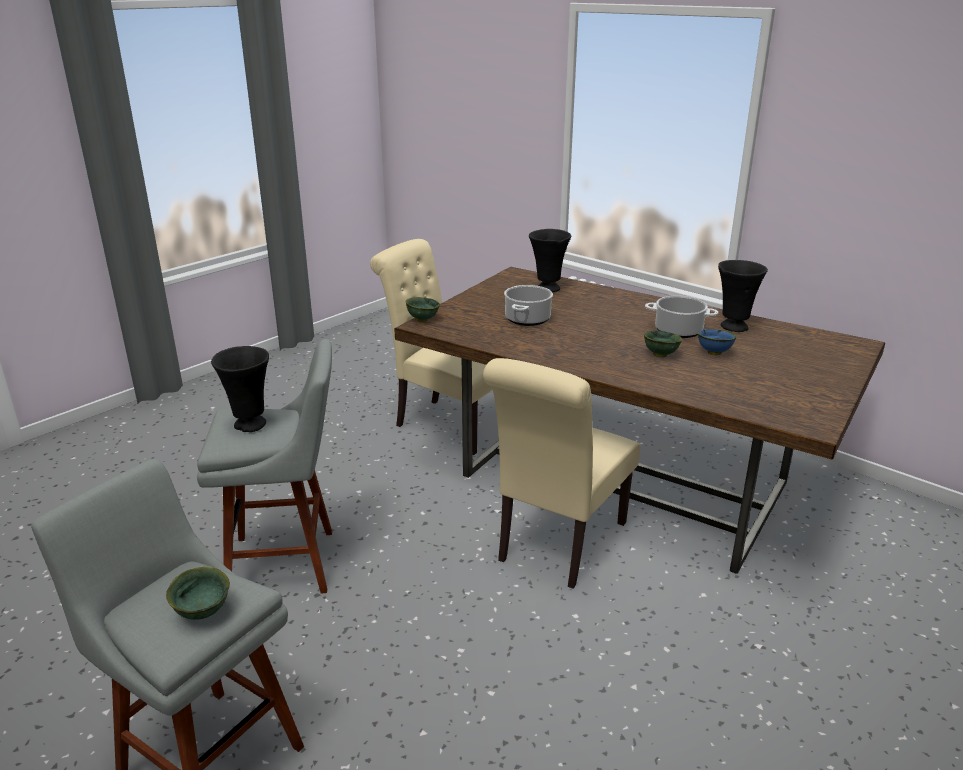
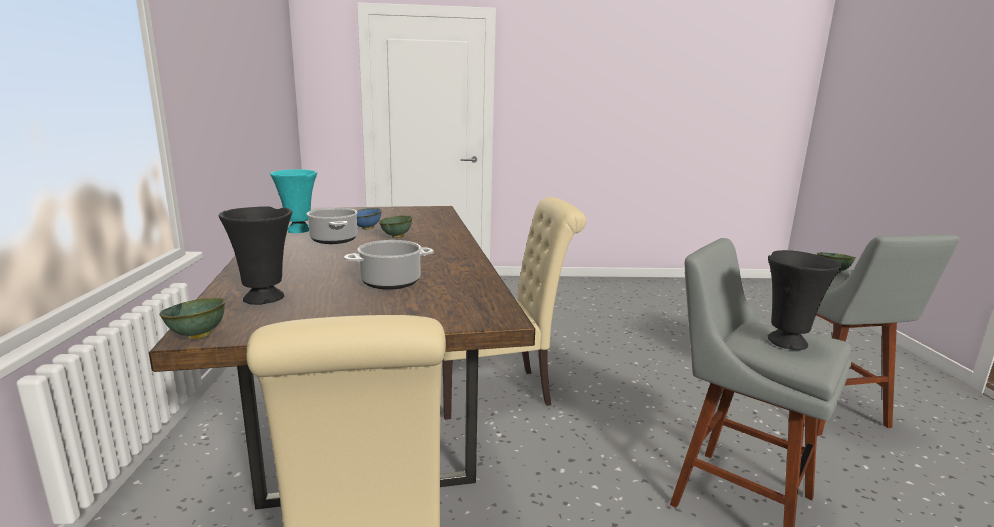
camera: 135 degrees left, 10 degrees down
green bowl [405,297,440,322] -> green bowl moved to [159,298,225,339]
black vase [718,260,768,332] -> turquoise vase [270,169,317,233]

